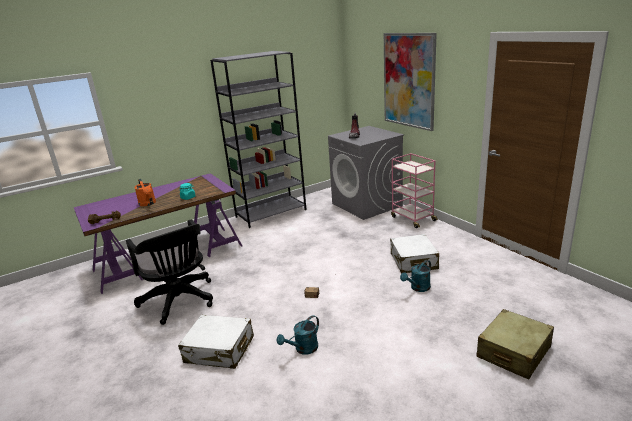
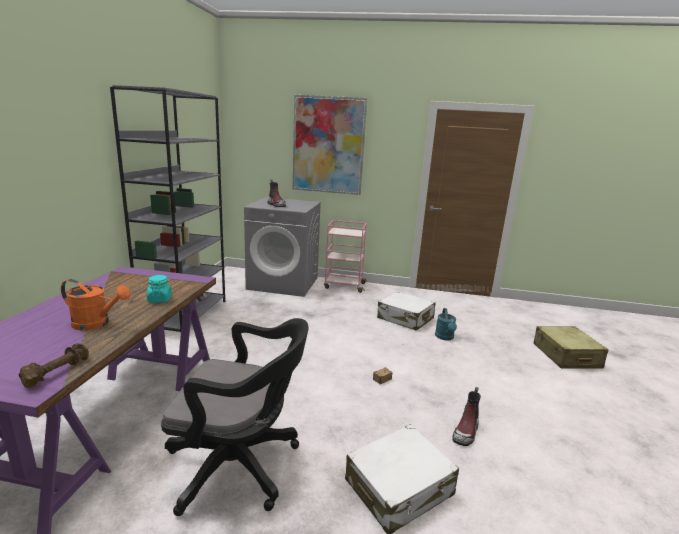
camera: 50 degrees left, 5 degrees down
turquoise watering can [277,315,319,355] -> boot [452,387,481,446]

